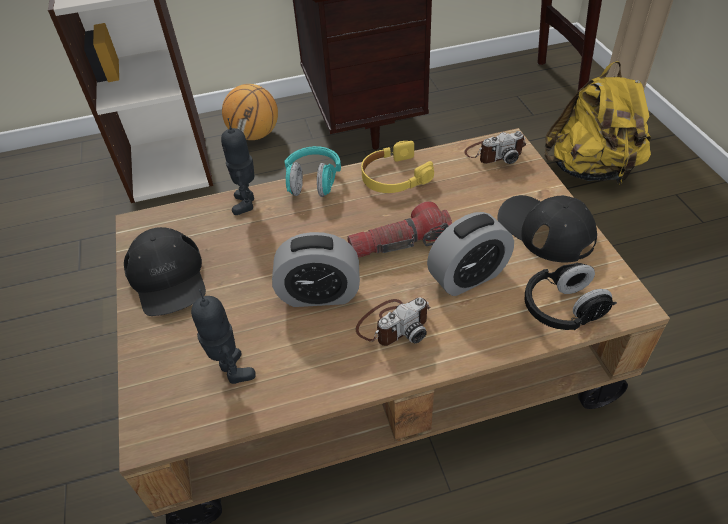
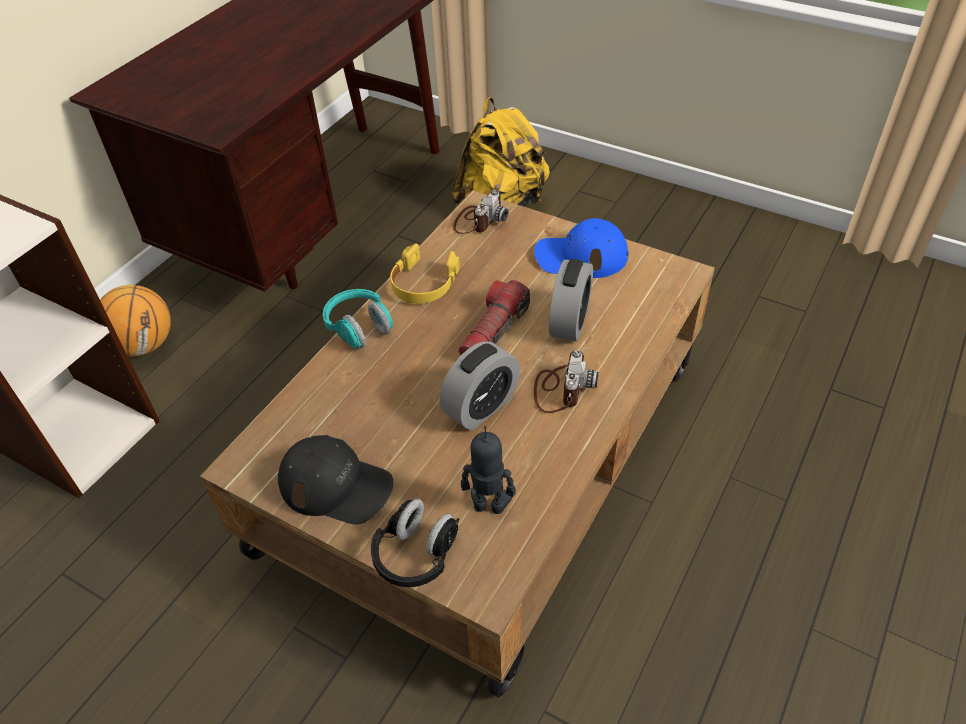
camera: 45 degrees left, 0 degrees up
toy robot [221,118,254,215] -> none
black cap [497,195,597,262] -> blue cap [534,218,628,278]
black headphones [525,263,617,330] -> black headphones moved to [371,498,460,587]

